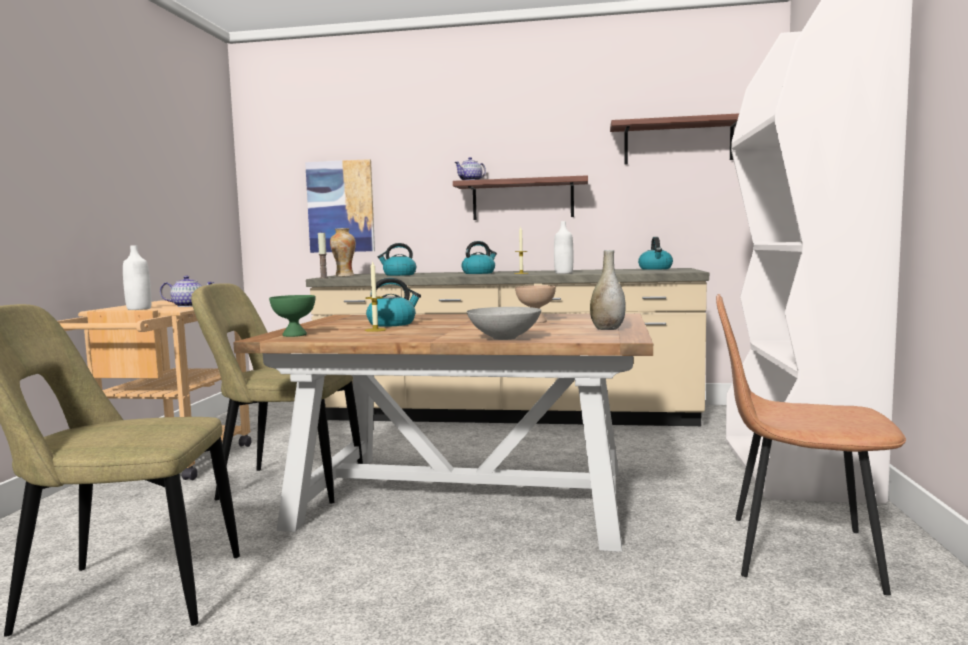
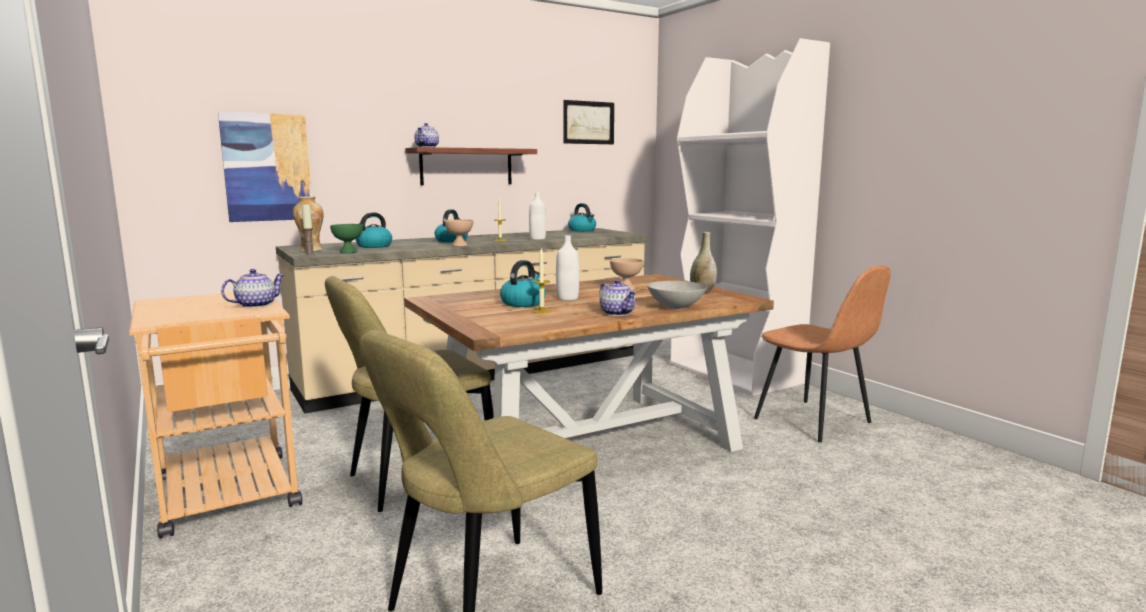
camera: 40 degrees left, 5 degrees up
white bottle [123,245,151,310] -> white bottle moved to [556,235,579,300]
green bowl [269,295,316,337] -> green bowl moved to [330,224,363,253]
shelf [610,113,739,164] -> picture [563,100,614,144]
brown chair [716,294,906,595] -> brown chair turned 105 degrees counterclockwise [754,266,891,442]
none -> beige bowl [444,219,473,246]
none -> teapot [599,279,636,316]

